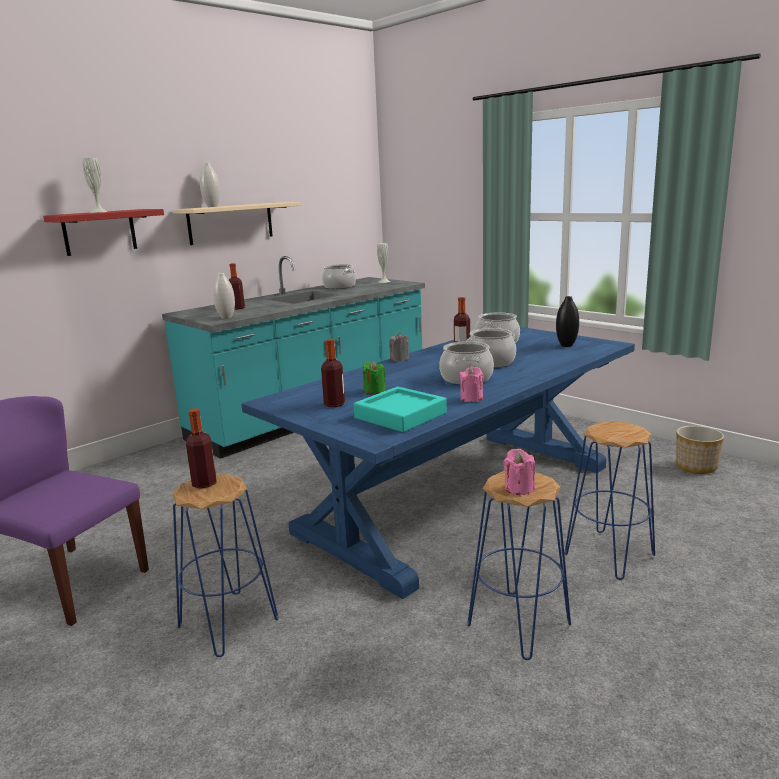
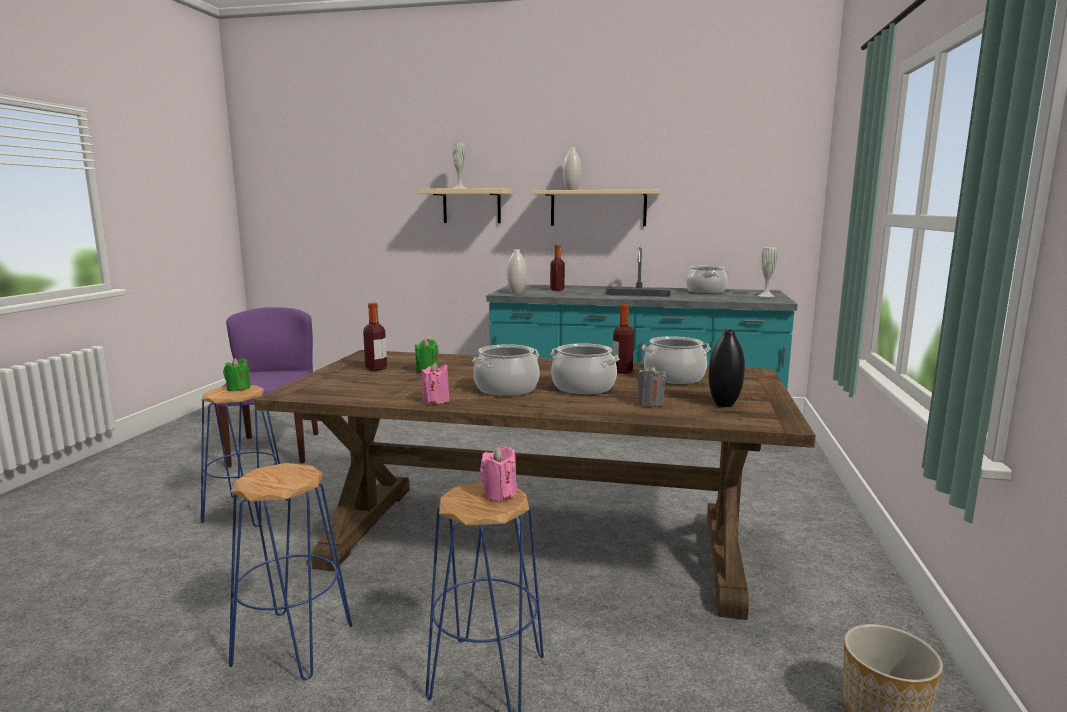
camera: 55 degrees right, 5 degrees down
red shelf [43,209,164,256] -> beige shelf [418,188,513,223]
bottle [186,408,216,489] -> green candle [223,358,251,391]
blue dining table [241,327,635,599] -> brown dining table [254,350,816,620]
turquoise tray [354,387,447,432] -> none
grey candle [389,333,409,361] -> grey candle moved to [637,365,666,407]
pink candle [503,449,535,495] -> pink candle moved to [480,446,517,501]

